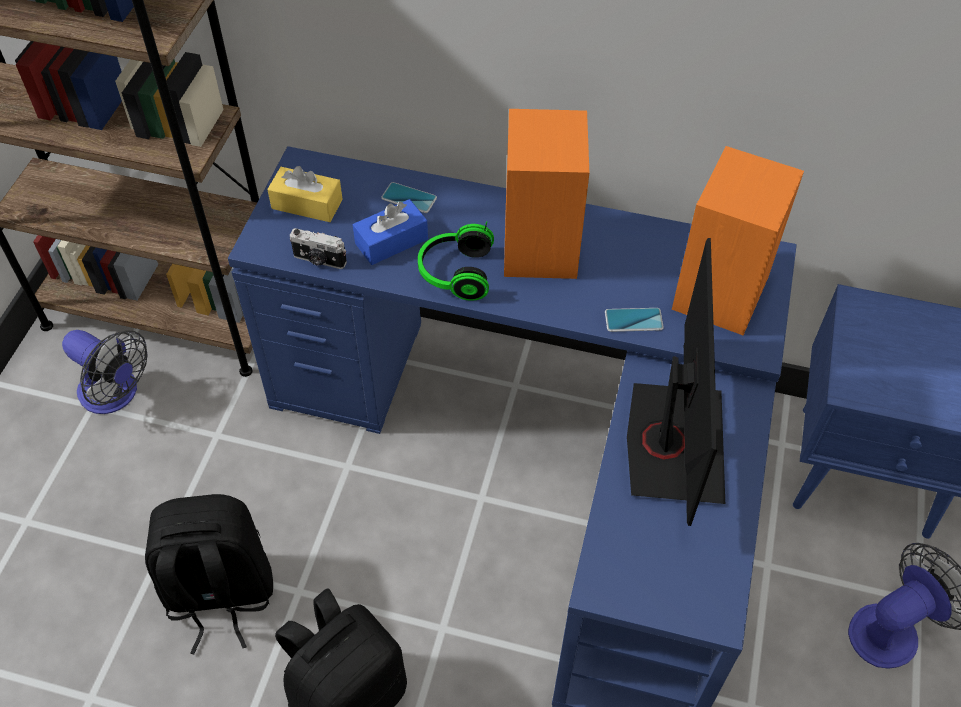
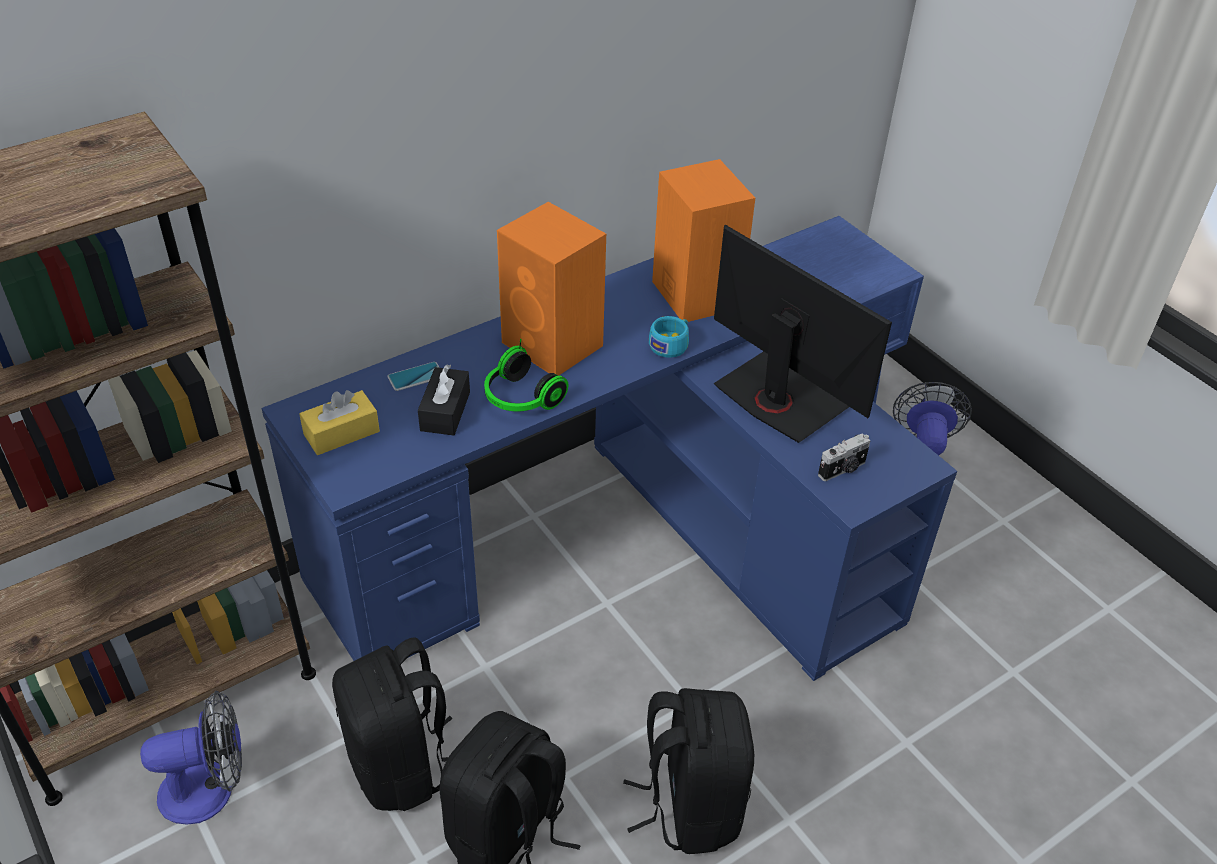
camera: 50 degrees left, 10 degrees down
camera [290,228,347,269] -> camera moved to [818,433,870,481]
blue tissue box [353,199,428,265] -> black tissue box [418,364,470,436]
phone [605,308,664,332] -> turquoise cup [649,316,689,358]
none -> black backpack [332,637,452,811]

